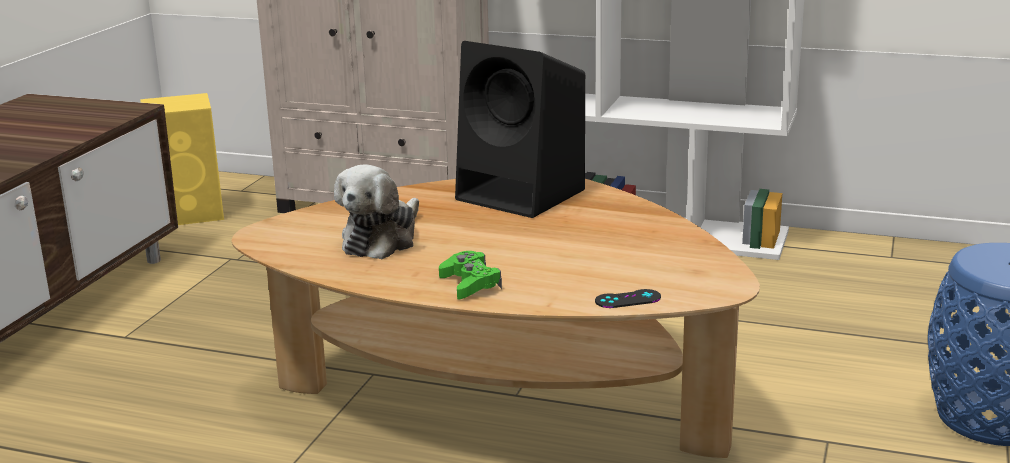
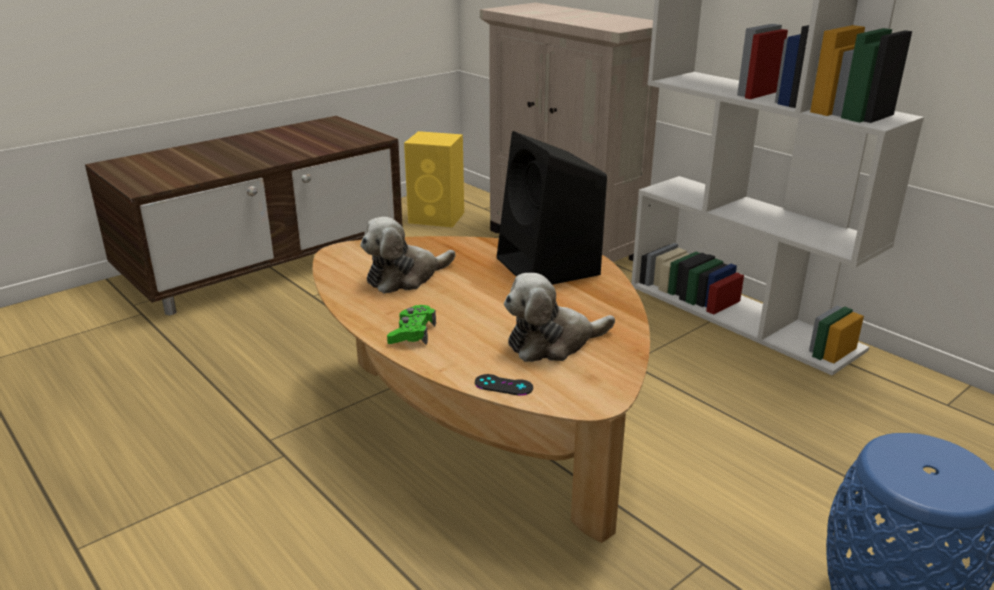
camera: 30 degrees right, 5 degrees up
none -> plush toy [504,273,615,362]

